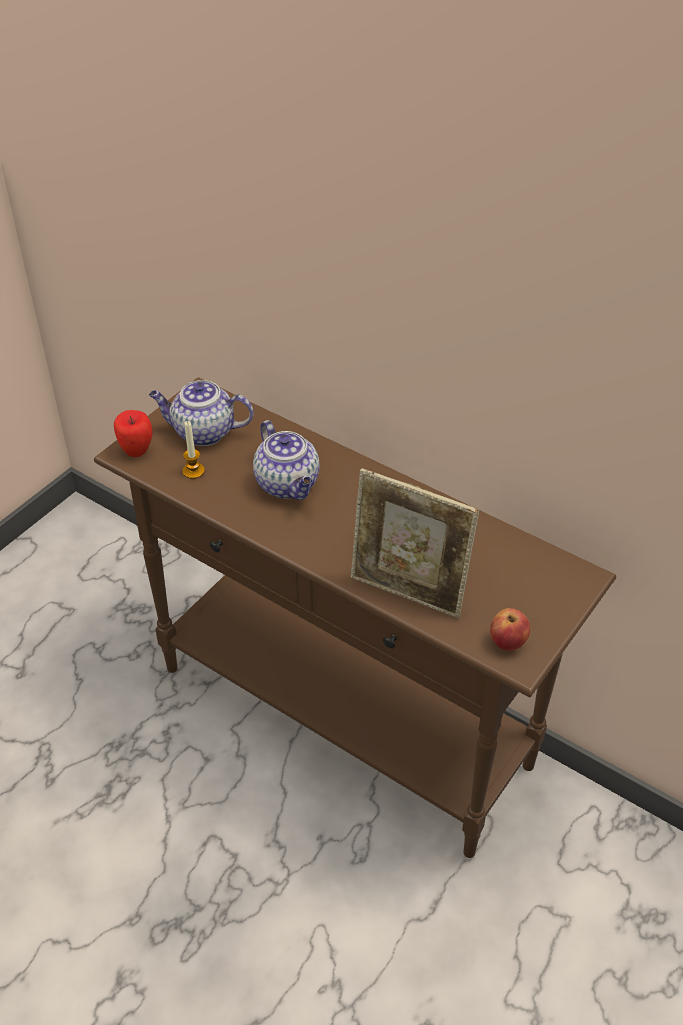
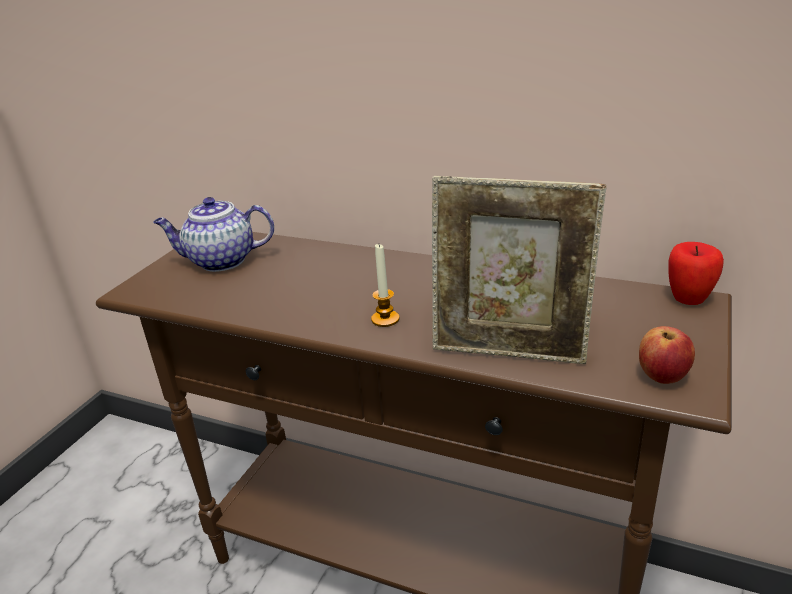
camera: 10 degrees left, 15 degrees down
apple [114,410,153,457] -> apple moved to [668,242,724,305]
candle [183,421,205,479] -> candle moved to [371,244,400,327]
teapot [253,420,320,500] -> none

